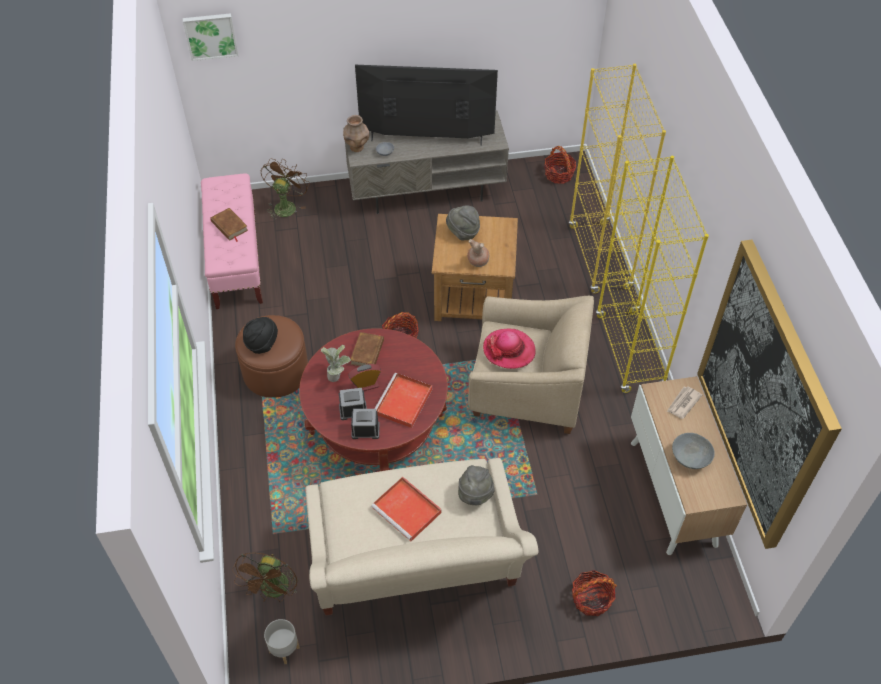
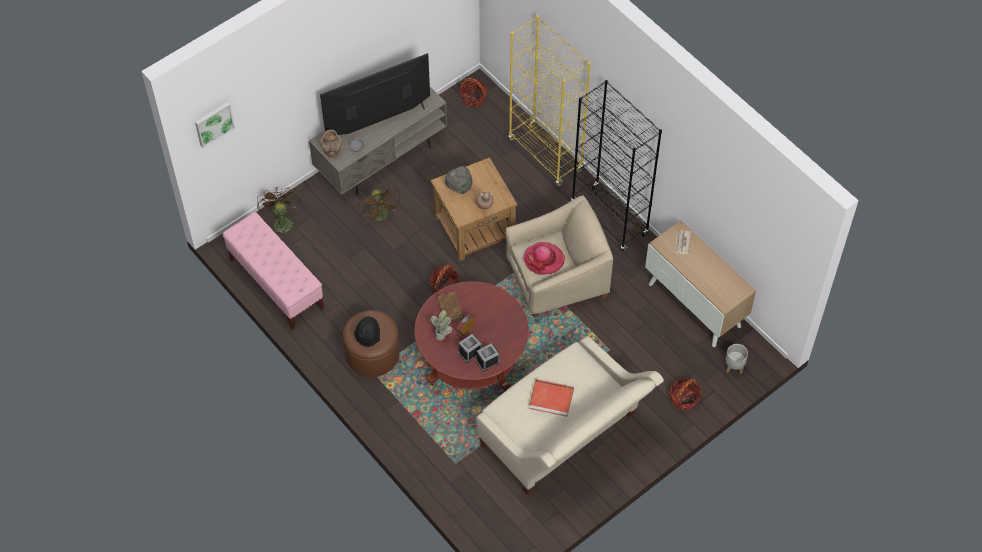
camera: 30 degrees left, 5 degrees up
brown book [210,208,248,242] -> none
brown fan [232,553,299,602] -> brown fan moved to [358,185,401,223]
grey planter [264,619,300,664] -> grey planter moved to [725,344,748,374]
red tray [374,373,432,428] -> none
grey hat [458,465,495,505] -> none
yellow bookcase [596,156,709,393] -> black bookcase [571,80,662,251]
grey bowl [672,433,715,469] -> none
picture [697,240,842,549] -> none

